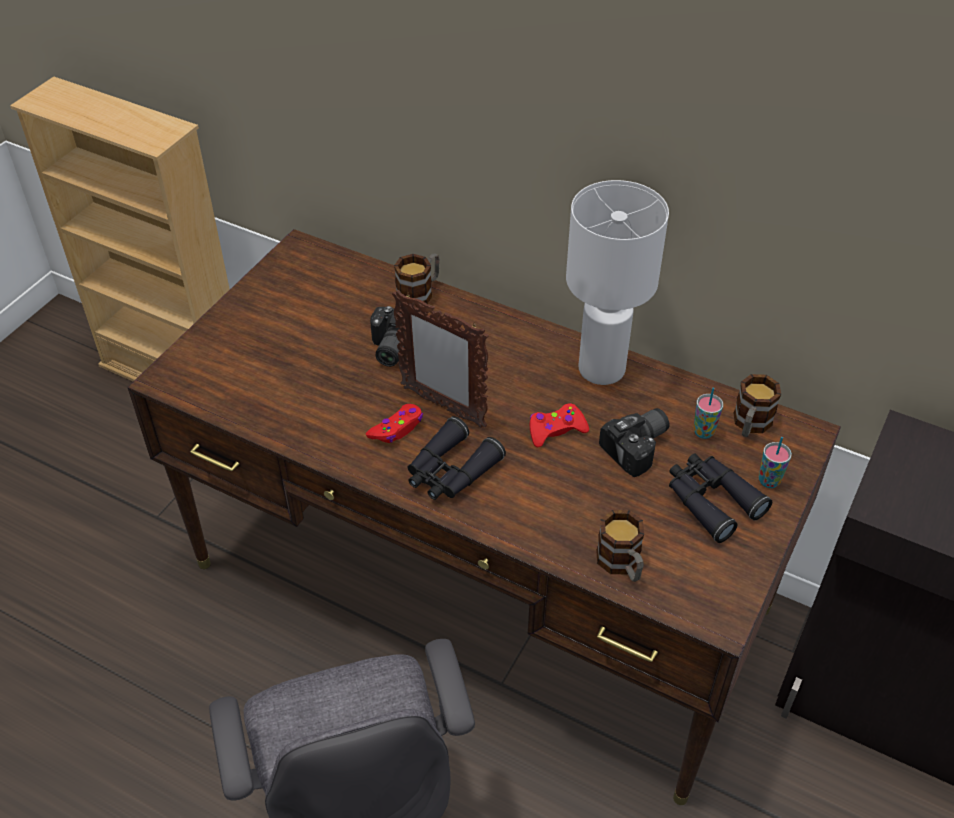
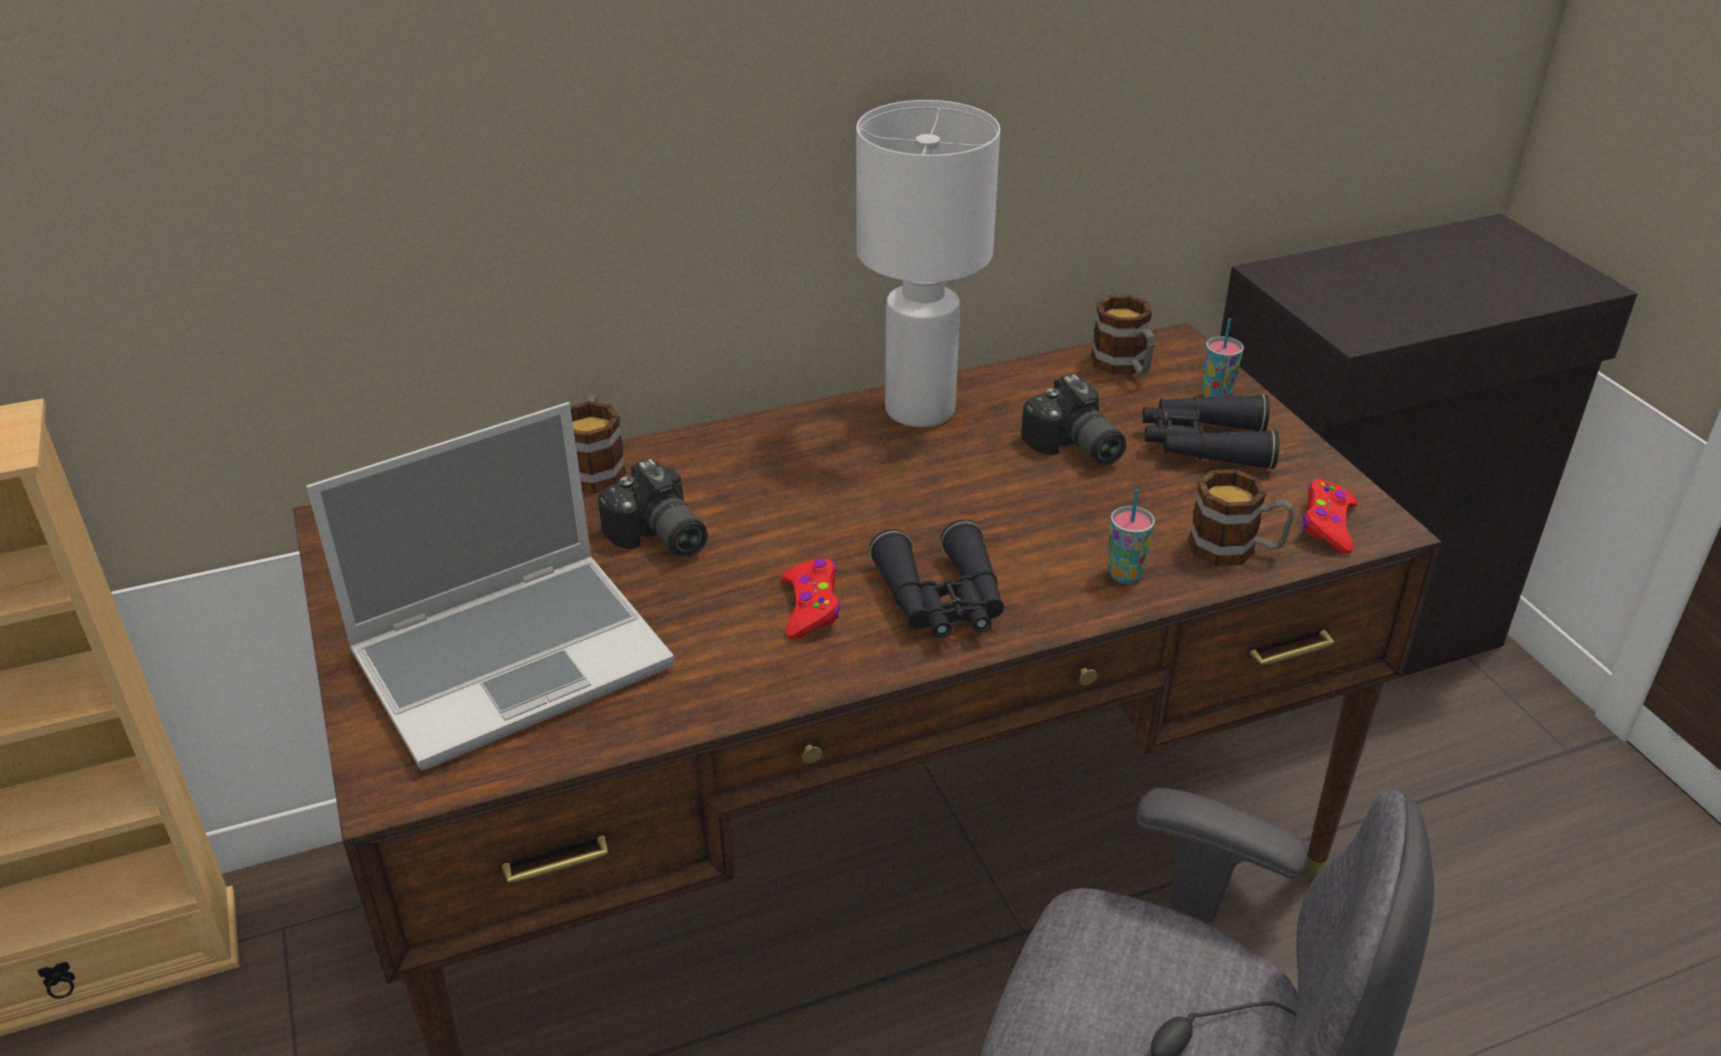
camera: 50 degrees left, 10 degrees down
picture frame [392,290,489,428] -> none
red game controller [530,403,589,448] -> red game controller moved to [1303,479,1359,554]
camera [599,408,670,477] -> camera turned 150 degrees clockwise [1021,374,1126,465]
cup [694,387,723,439] -> cup moved to [1108,489,1155,584]
none -> laptop [306,402,675,770]

